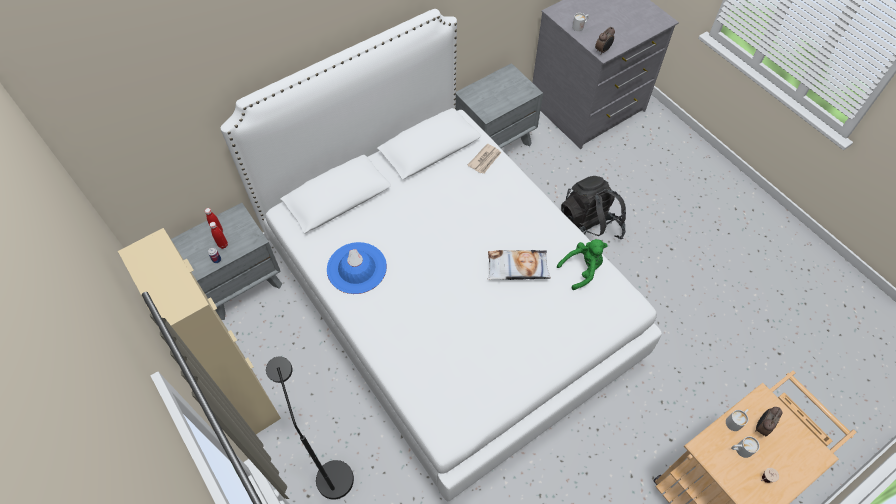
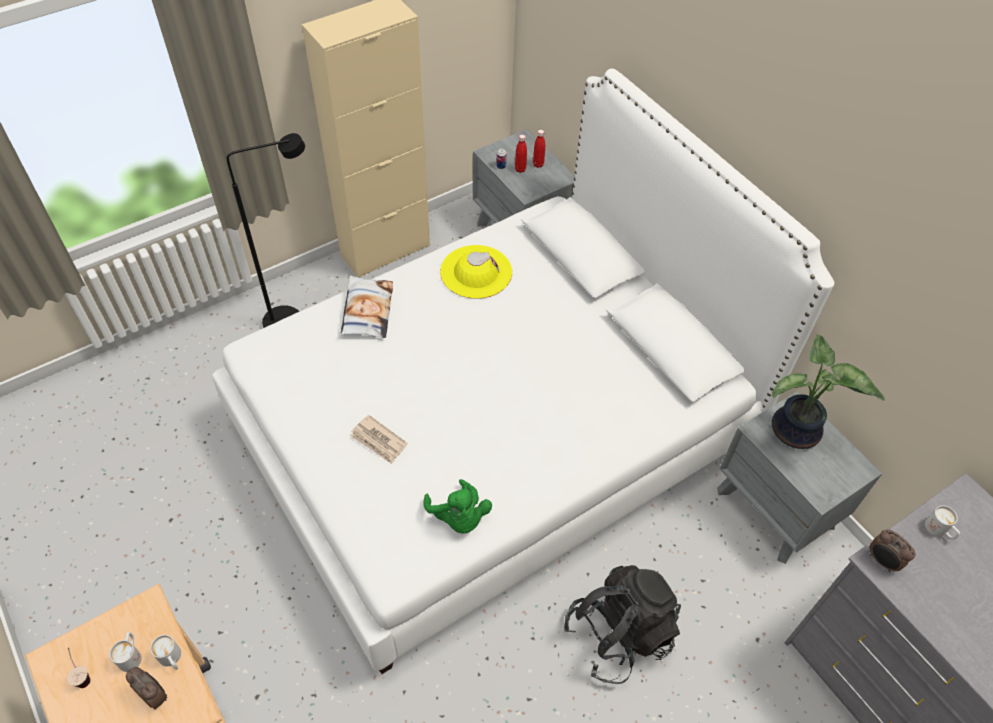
camera: 90 degrees right, 5 degrees down
blue hat [327,242,387,294] -> yellow hat [440,245,512,299]
newspaper [468,144,502,174] -> newspaper moved to [351,415,407,464]
pillow [488,250,551,280] -> pillow moved to [341,275,393,338]
none -> potted plant [772,334,885,449]

